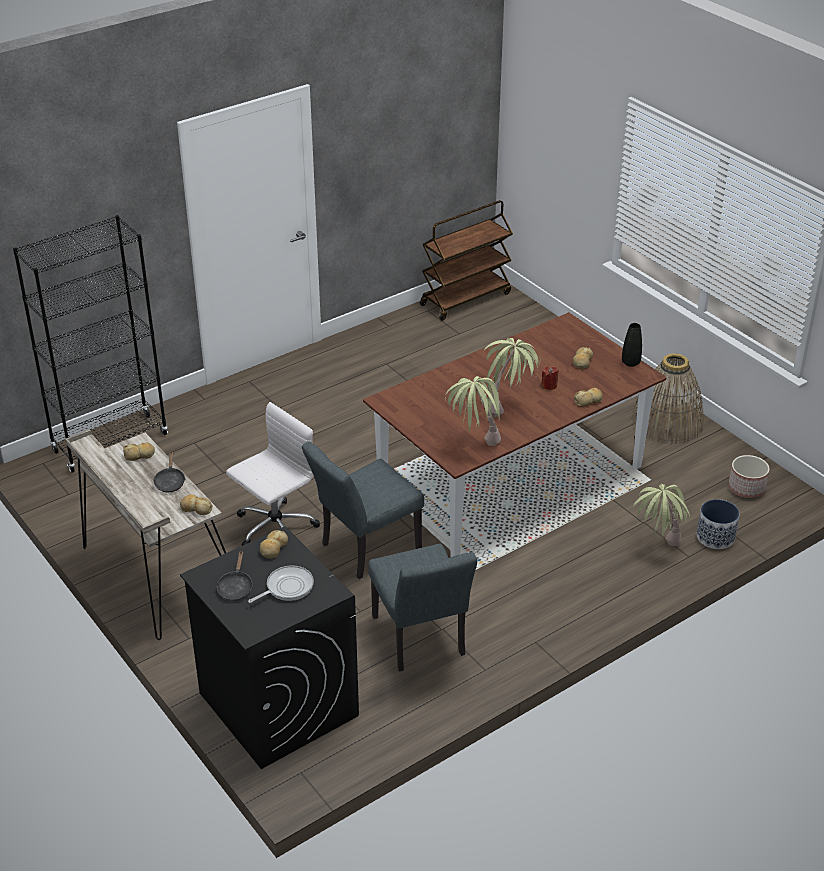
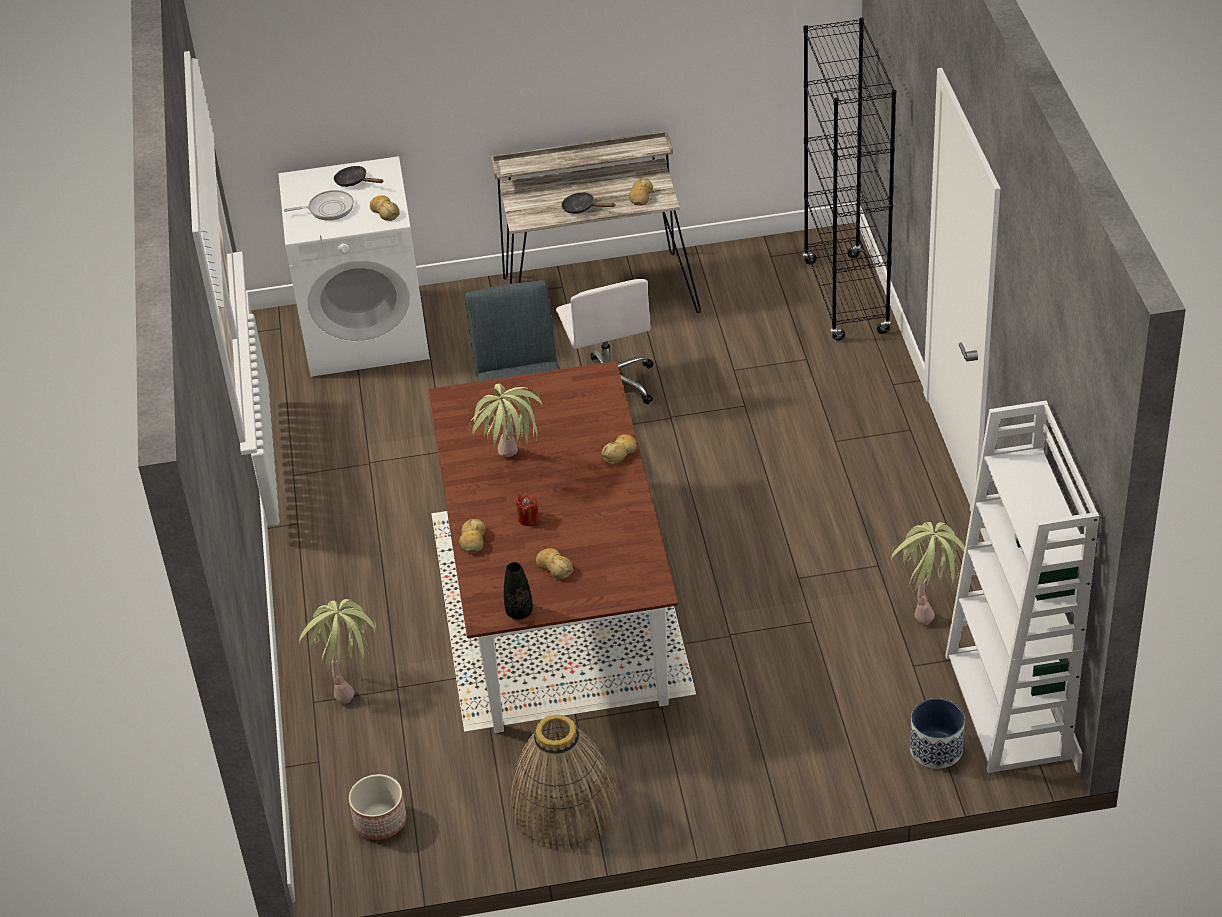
camera: 120 degrees right, 5 degrees up
bread [180,494,213,515] -> bread moved to [601,434,637,464]
black washing machine [180,526,359,769] -> white washing machine [278,156,430,377]
frying pan [248,565,314,603] -> frying pan turned 90 degrees counterclockwise [284,190,354,221]
grey chair [368,544,477,671] -> none
brown cart [420,200,513,321] -> white bookcase [945,401,1099,773]
potted plant [445,376,503,446] -> potted plant moved to [891,522,965,625]
planter [697,499,740,549] -> planter moved to [910,698,965,769]

